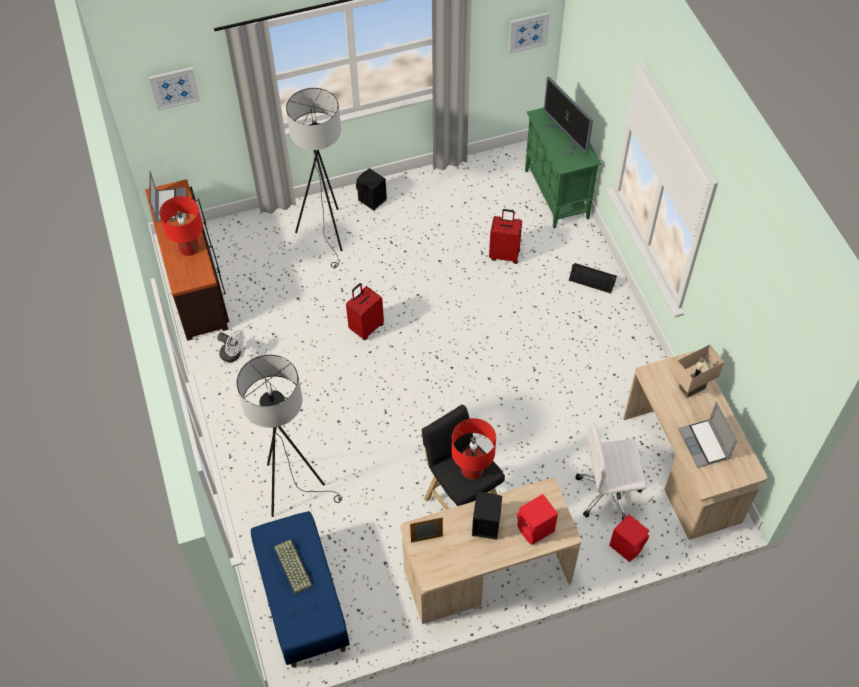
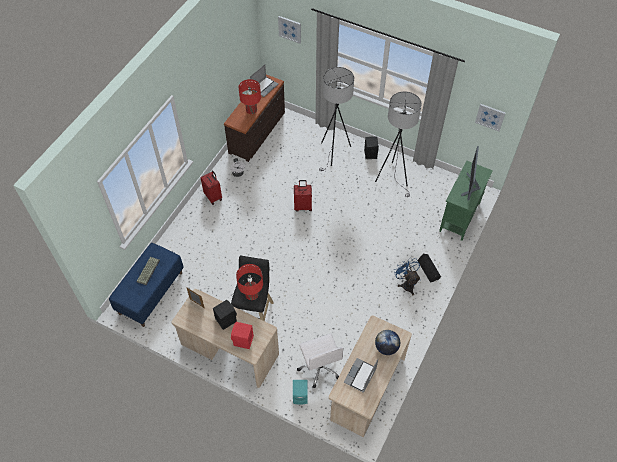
camera: 45 degrees right, 0 degrees up
grey floor lamp [236,354,342,517] -> grey floor lamp moved to [375,91,422,197]
red suitcase [489,209,522,264] -> red suitcase moved to [200,170,222,205]
white office chair [575,421,647,520] -> white office chair turned 150 degrees counterclockwise [297,333,344,388]
red speaker [609,514,649,562] -> turquoise speaker [293,380,308,405]
beige table lamp [674,345,724,398] -> globe [375,330,400,355]
none -> blue fan [393,258,420,295]

